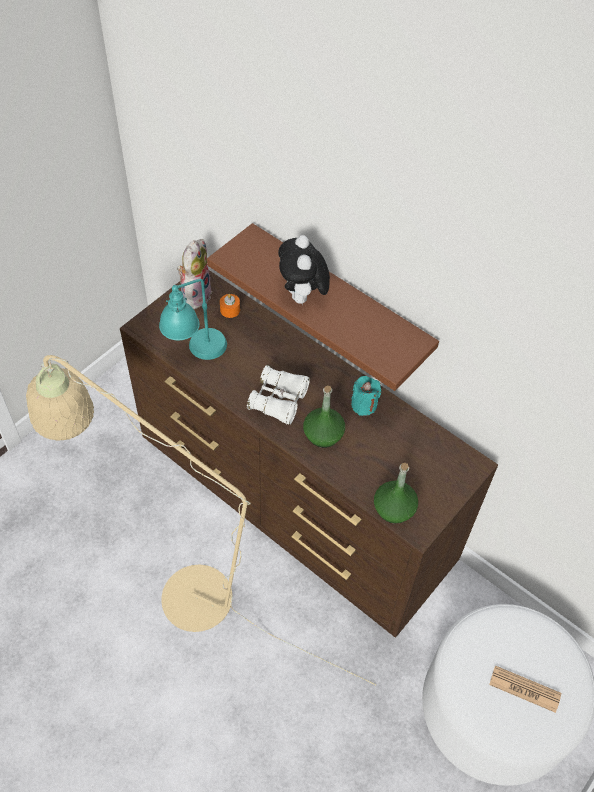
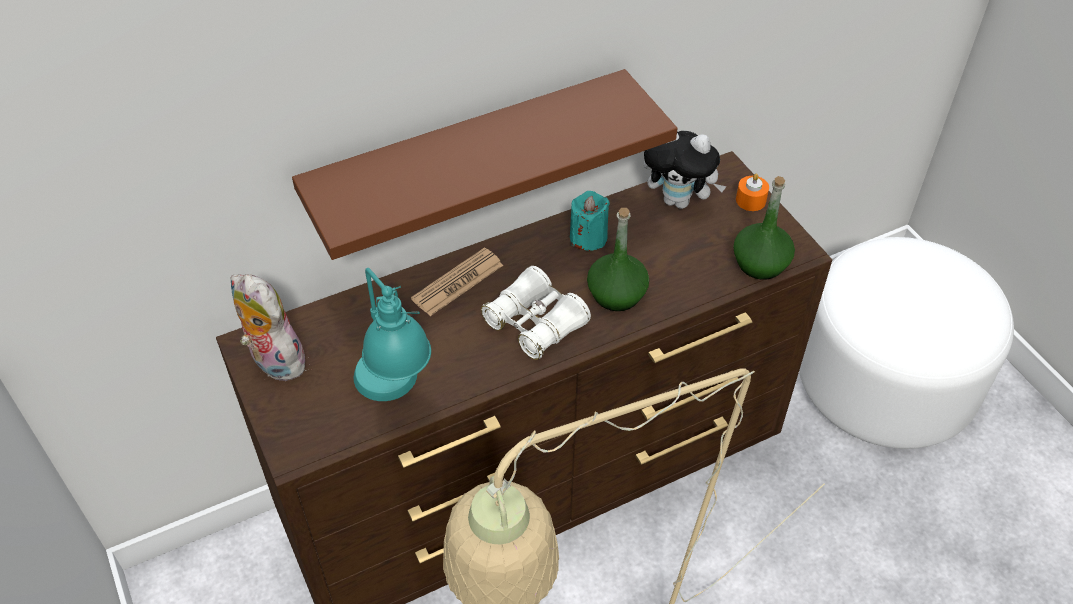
camera: 65 degrees left, 5 degrees down
orange candle [220,294,240,318] -> orange candle moved to [736,174,769,211]
plush toy [278,235,330,305] -> plush toy moved to [644,131,727,209]
newspaper [489,665,561,713] -> newspaper moved to [411,248,503,316]

